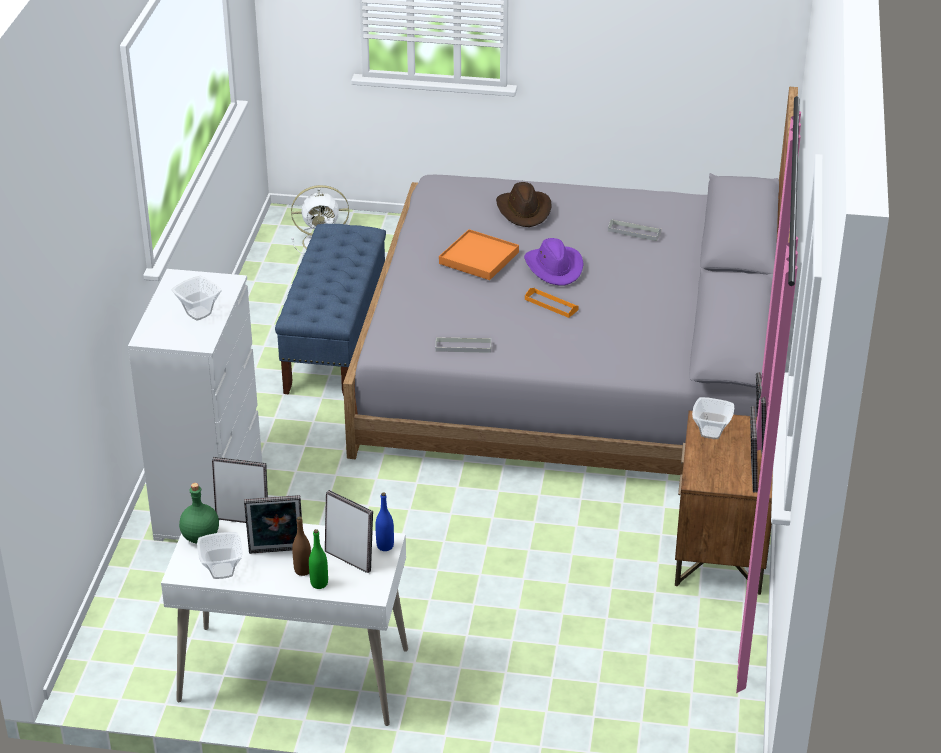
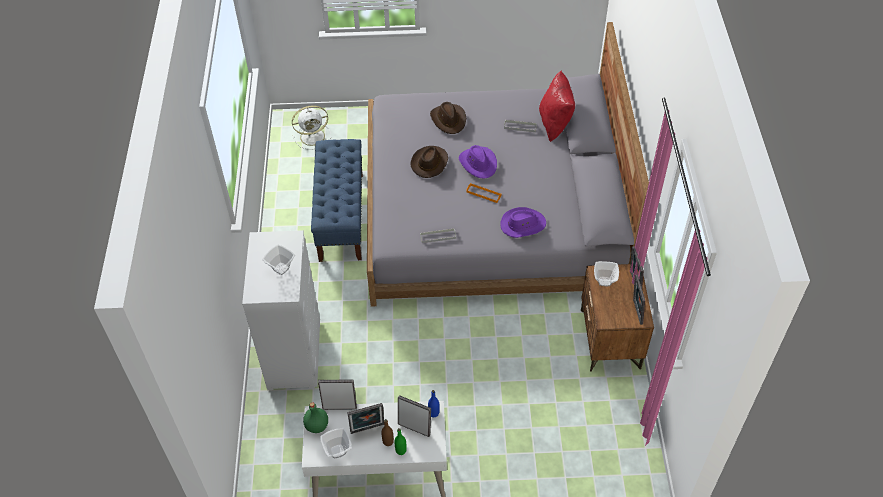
camera: 10 degrees left, 15 degrees up
orange tray [439,229,519,280] -> brown hat [410,146,448,178]
none -> purple hat [500,207,546,238]
none -> red pillow [539,71,575,142]

